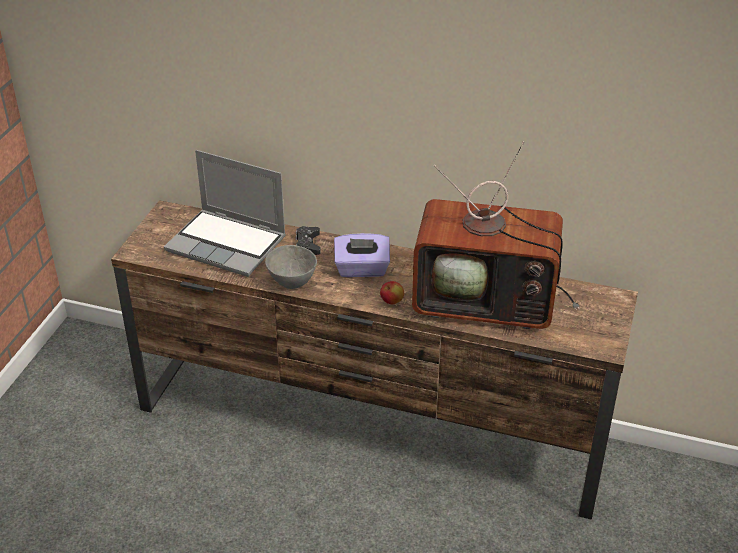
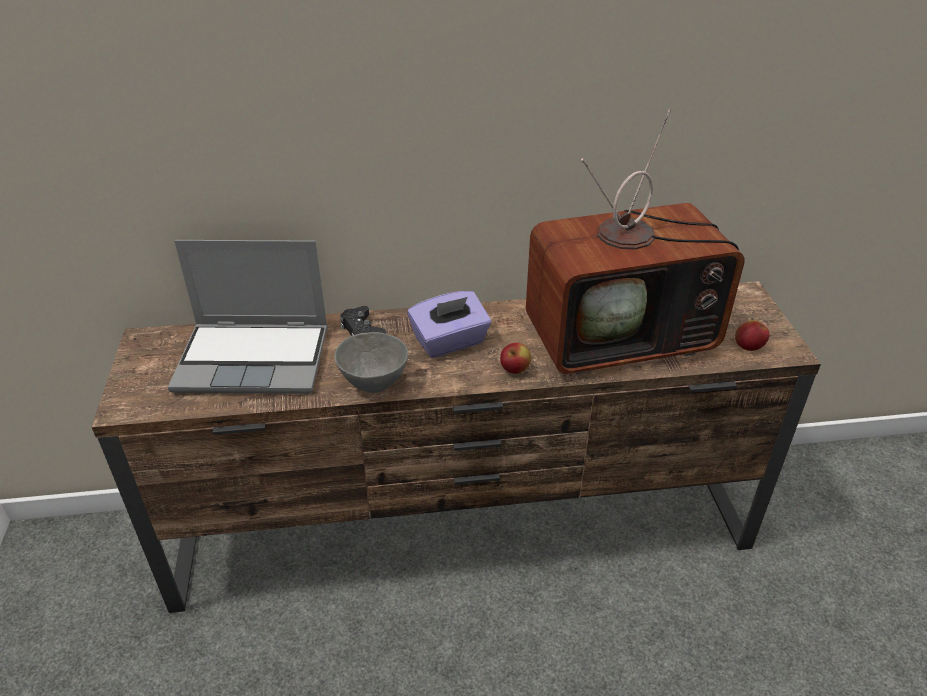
camera: 25 degrees left, 0 degrees up
none -> apple [735,320,769,351]

